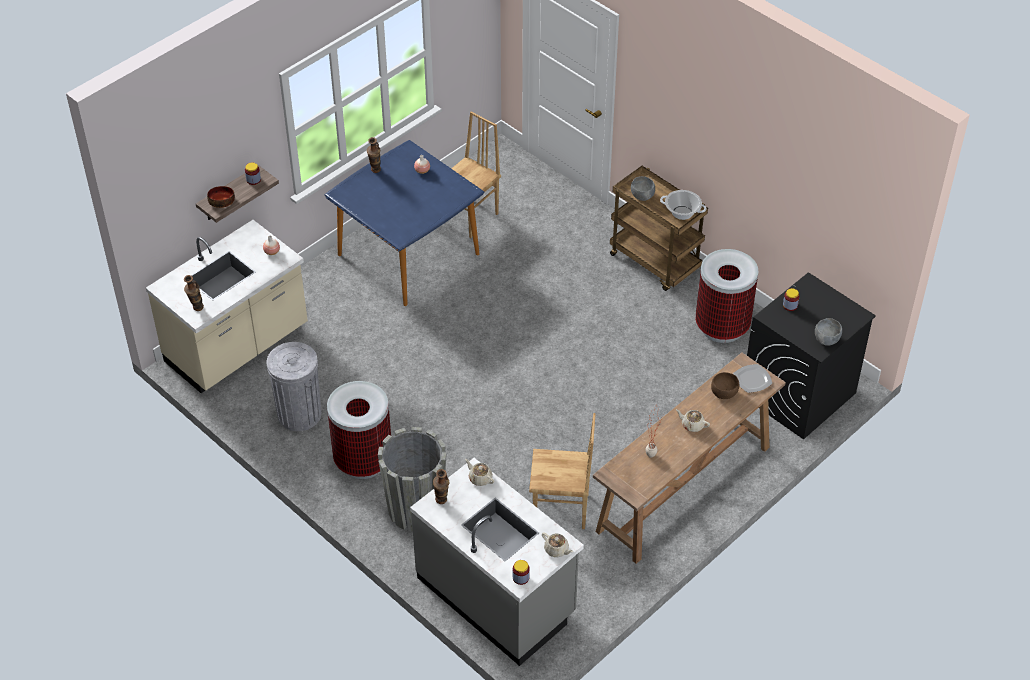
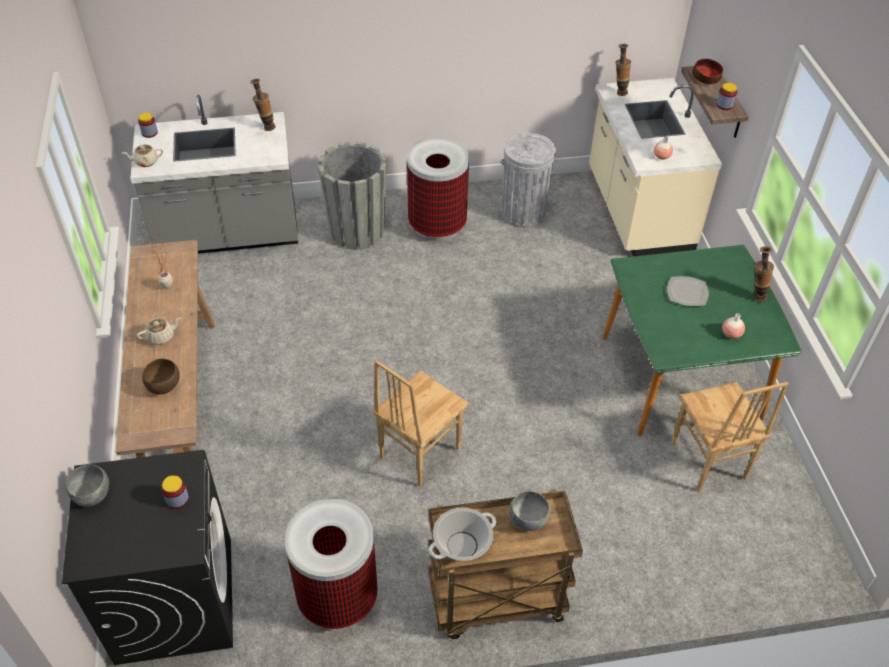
camera: 125 degrees right, 0 degrees up
blue dining table [325,140,484,306] -> green dining table [602,245,802,436]
beige teapot [465,459,494,486] -> none
brown chair [529,413,596,529] -> brown chair moved to [373,360,469,487]
plate [733,364,772,393] -> plate moved to [667,276,709,306]

